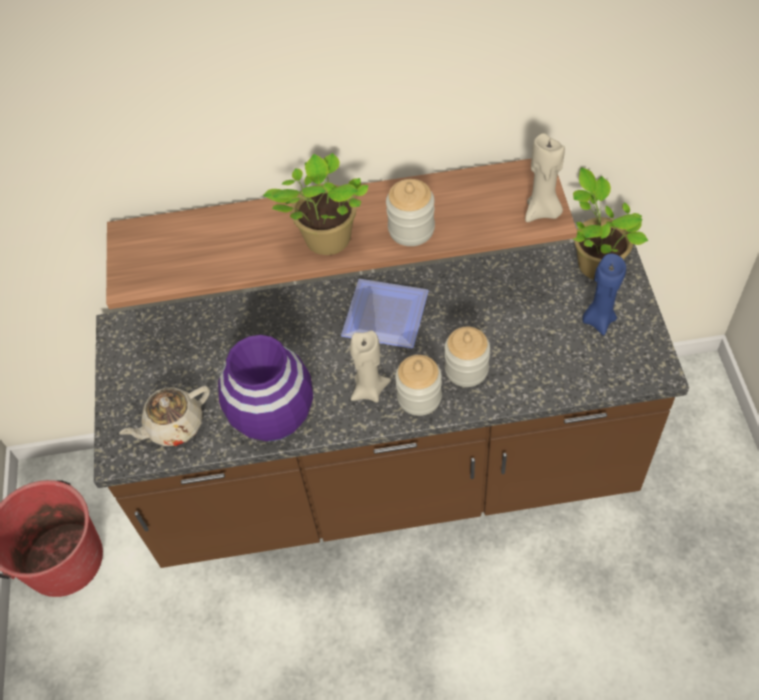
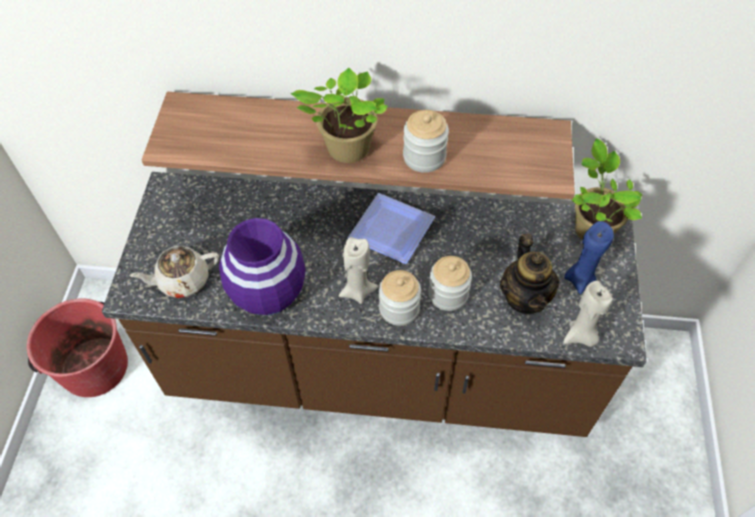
camera: 10 degrees right, 0 degrees up
beige candle [525,133,565,222] -> beige candle moved to [564,281,613,347]
none -> teapot [500,234,559,314]

